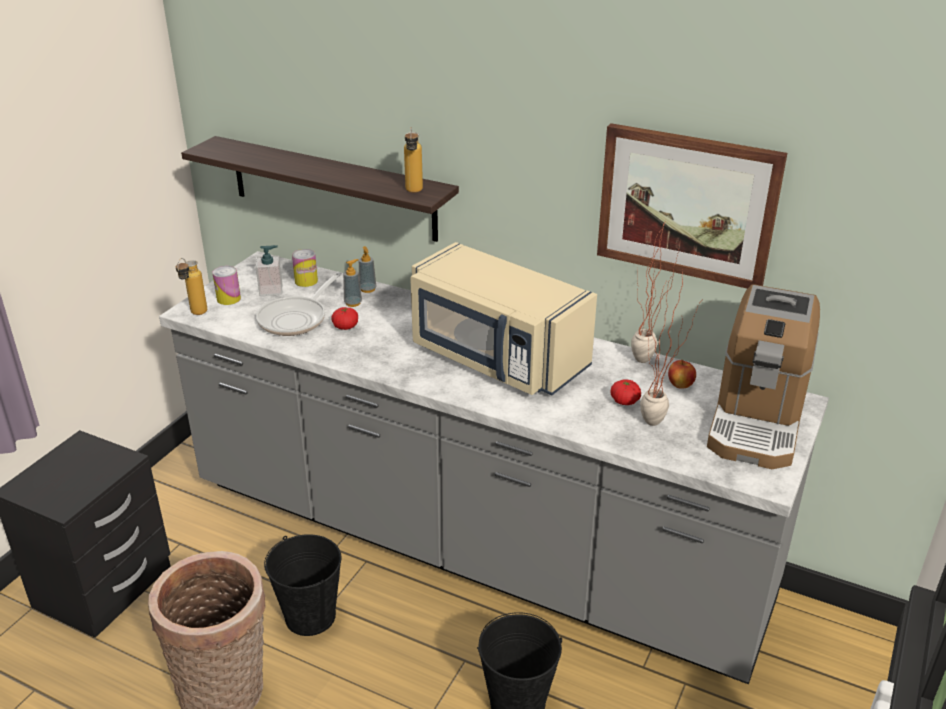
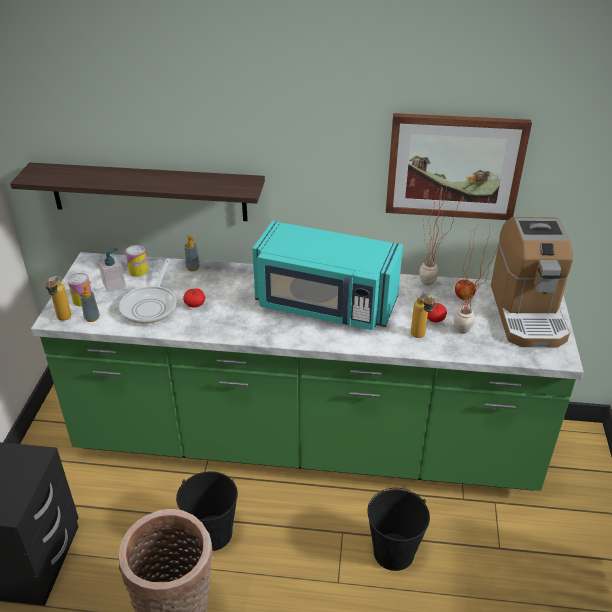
camera: 20 degrees left, 5 degrees up
grey counter [159,251,829,684] -> green counter [31,252,584,491]
soap dispenser [343,259,362,307] -> soap dispenser moved to [80,281,100,322]
bottle [404,127,423,193] -> bottle moved to [411,293,435,338]
beige microwave [410,242,597,395] -> turquoise microwave [252,221,403,330]

